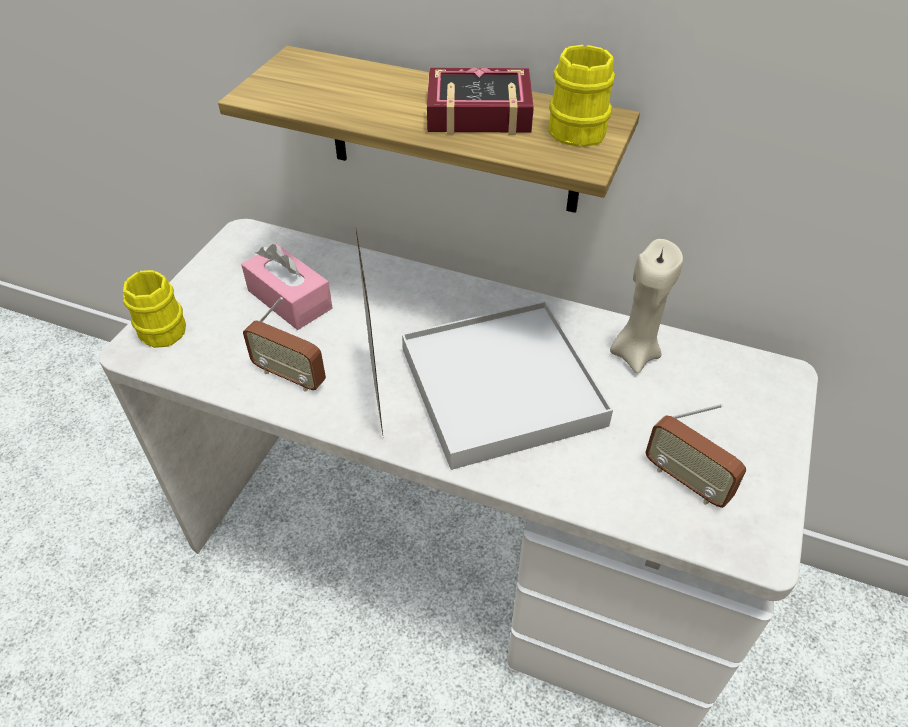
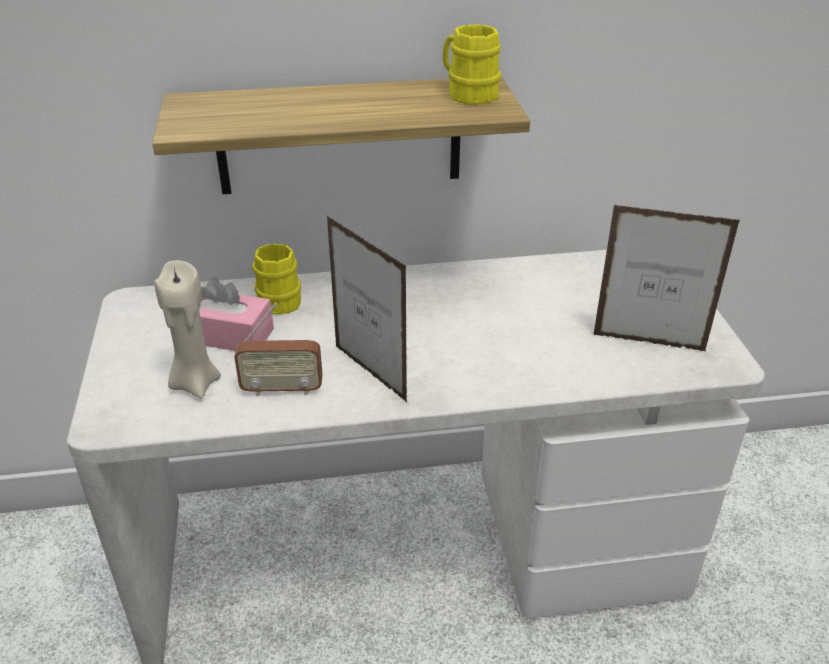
camera: 30 degrees left, 10 degrees down
yellow mug [123,270,186,348] -> yellow mug moved to [252,244,301,315]
white tray [402,301,613,470] -> none
book [427,67,534,135] -> none
beige candle [610,239,683,374] -> beige candle moved to [154,260,221,398]
radio [646,404,746,508] -> picture frame [593,205,740,351]

